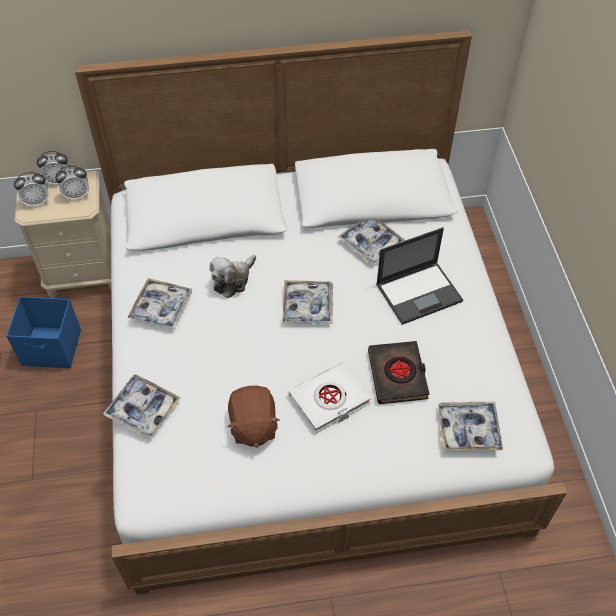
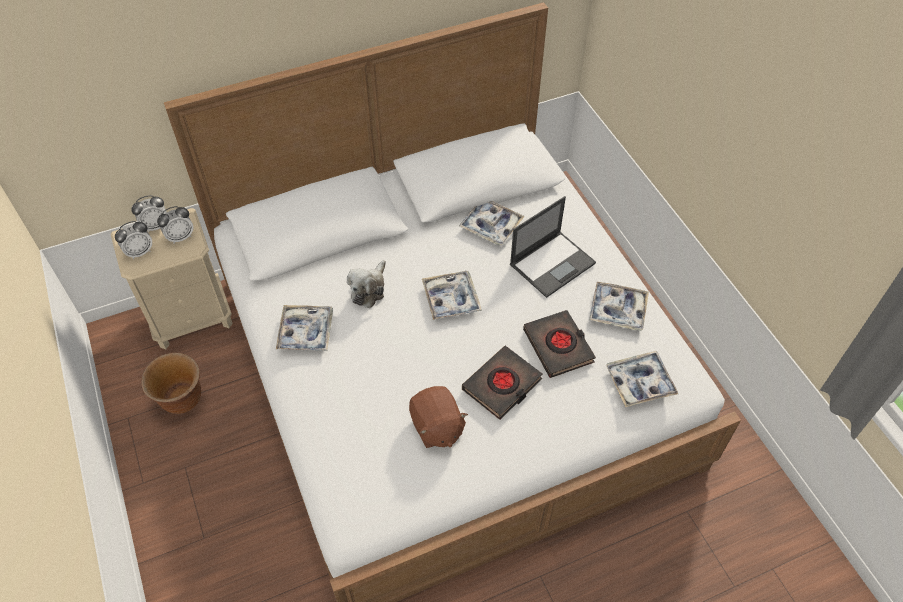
camera: 15 degrees left, 0 degrees up
blue storage box [6,296,81,368] -> brown planter [141,352,201,414]
tray [103,374,181,439] -> tray moved to [589,282,649,331]
white book [289,362,371,433] -> black book [462,346,543,420]

